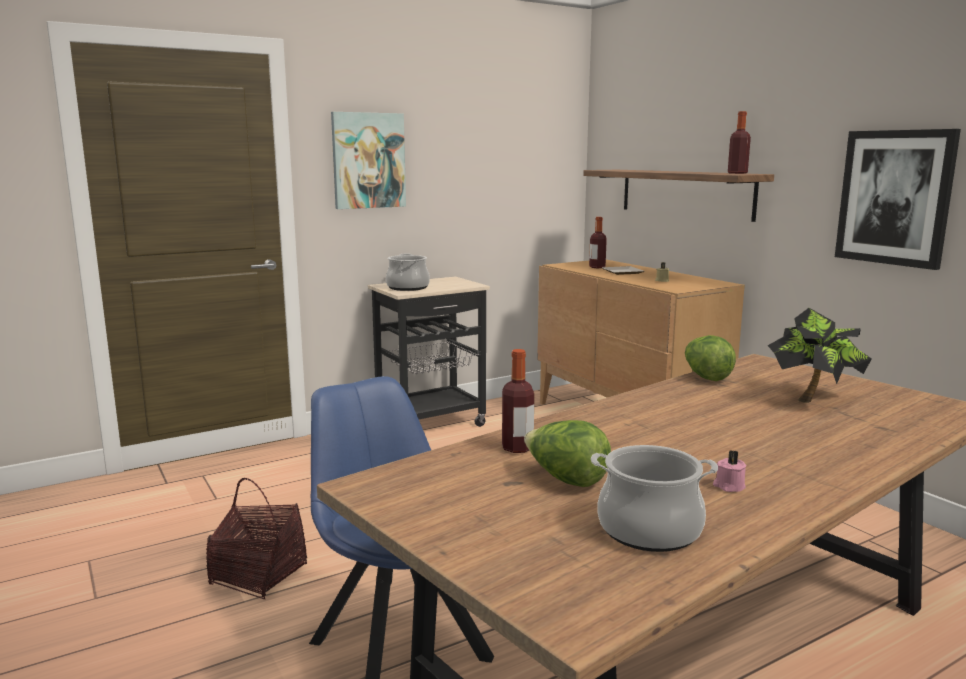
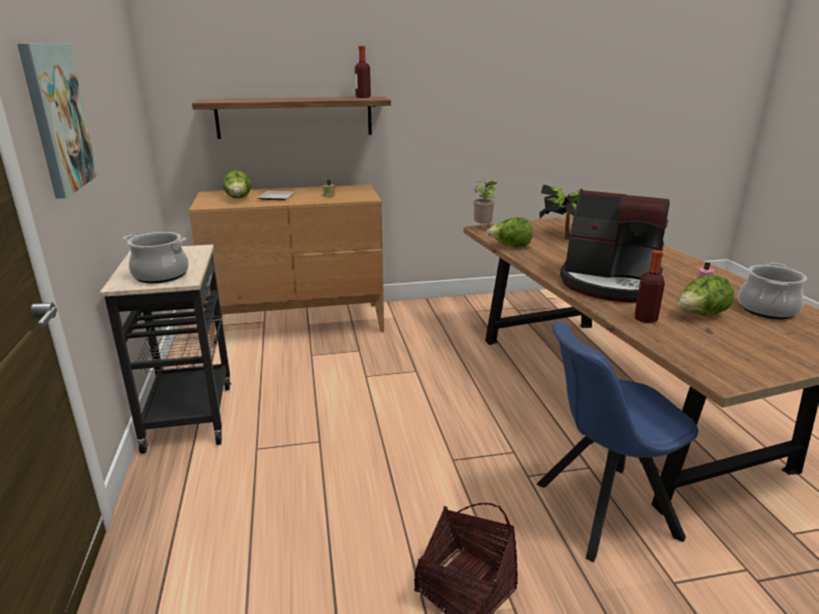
camera: 70 degrees left, 10 degrees up
bottle [589,217,607,268] -> lettuce [223,170,251,199]
picture [835,129,961,270] -> none
none -> potted plant [473,180,499,225]
none -> coffee machine [560,190,670,303]

